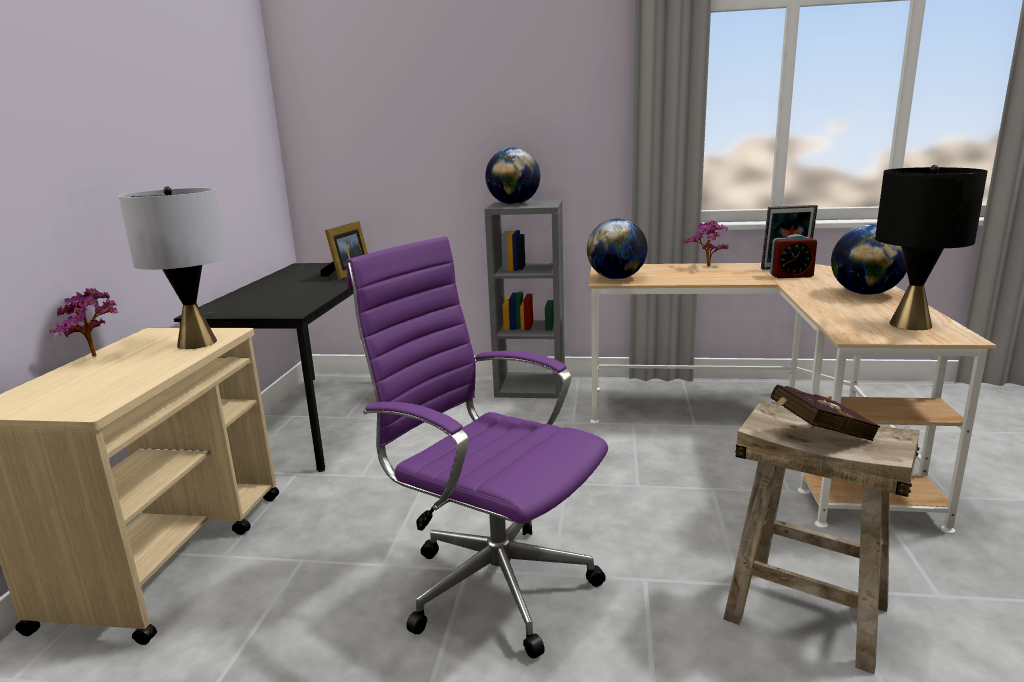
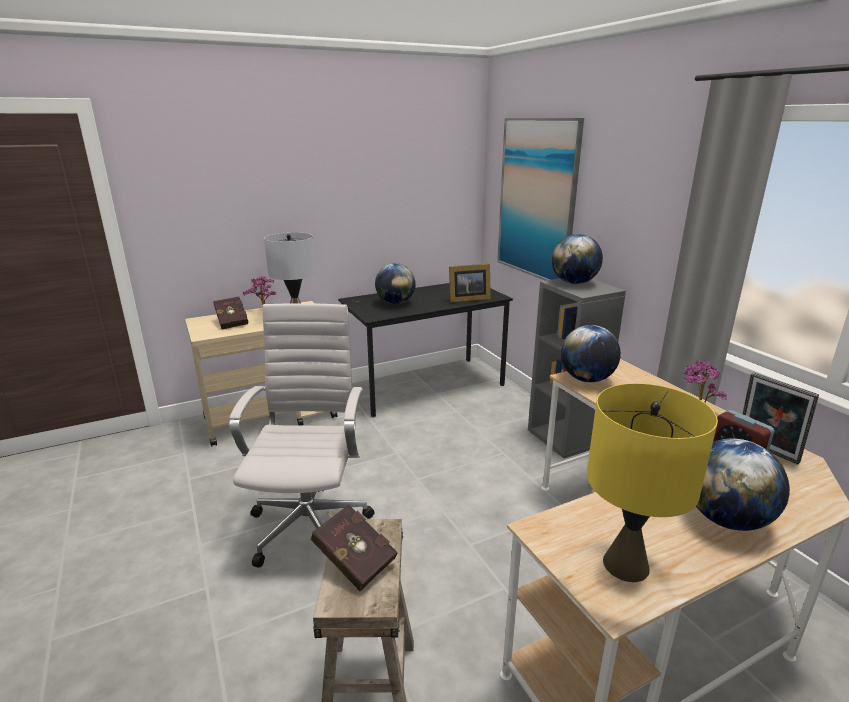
camera: 55 degrees right, 5 degrees up
purple office chair [346,236,608,658] -> white office chair [229,303,375,568]
black table lamp [875,165,988,330] -> yellow table lamp [587,383,718,582]
none -> red book [213,297,248,329]
none -> globe [375,263,416,304]
none -> picture [497,118,584,281]

